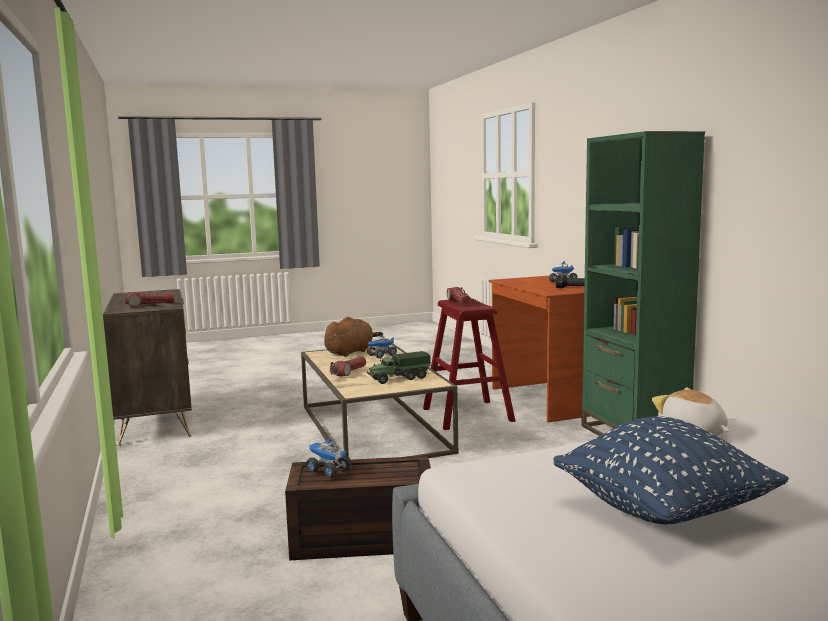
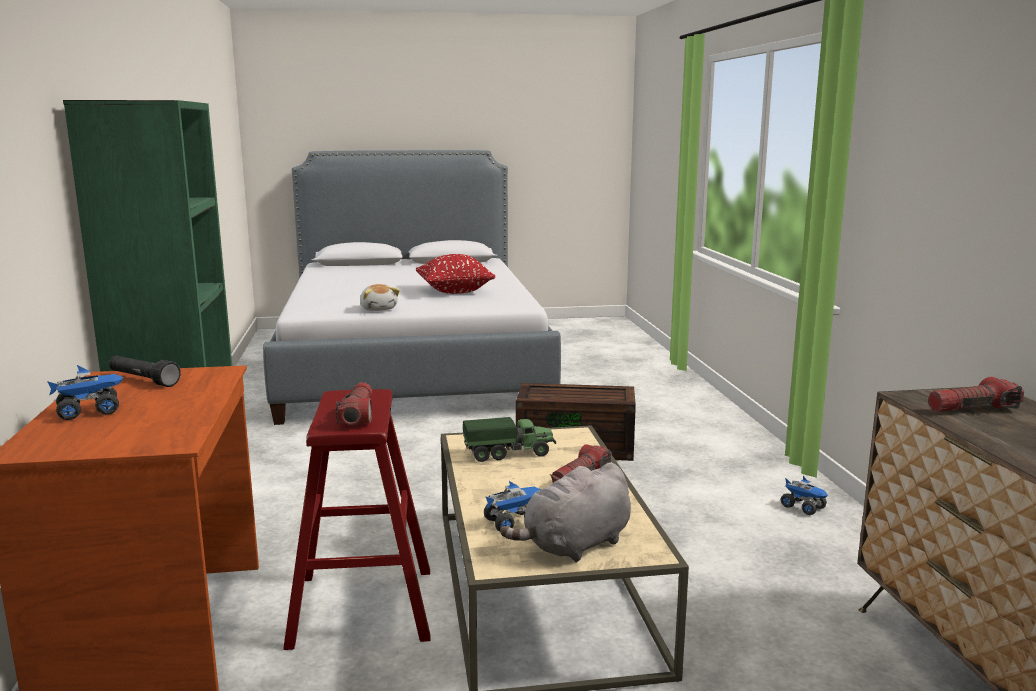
camera: 170 degrees left, 5 degrees up
toy truck [306,438,352,478] -> toy truck moved to [781,476,828,515]
brown plush toy [324,317,382,357] -> grey plush toy [500,462,631,562]
blue pillow [553,416,789,524] -> red pillow [416,254,495,294]

